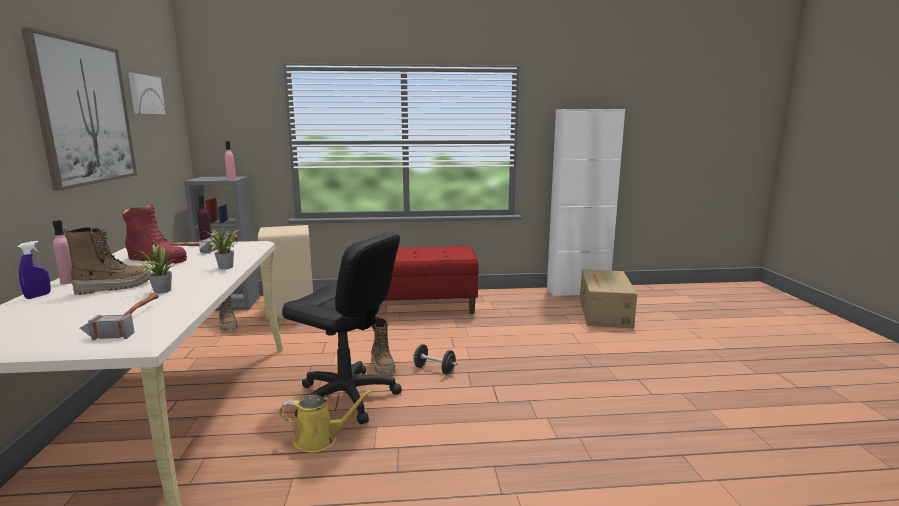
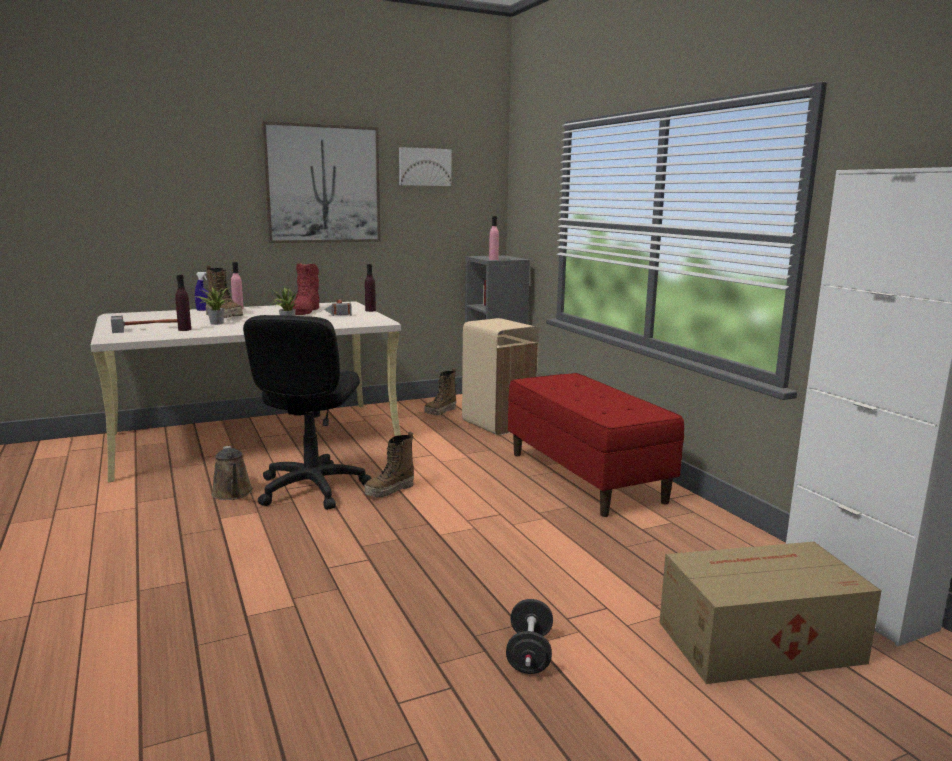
camera: 70 degrees right, 0 degrees up
yellow watering can [279,390,373,453] -> brown watering can [212,446,253,500]
black dumbbell [412,344,458,375] -> black dumbbell moved to [506,599,553,674]
none -> purple bottle [175,275,191,331]

